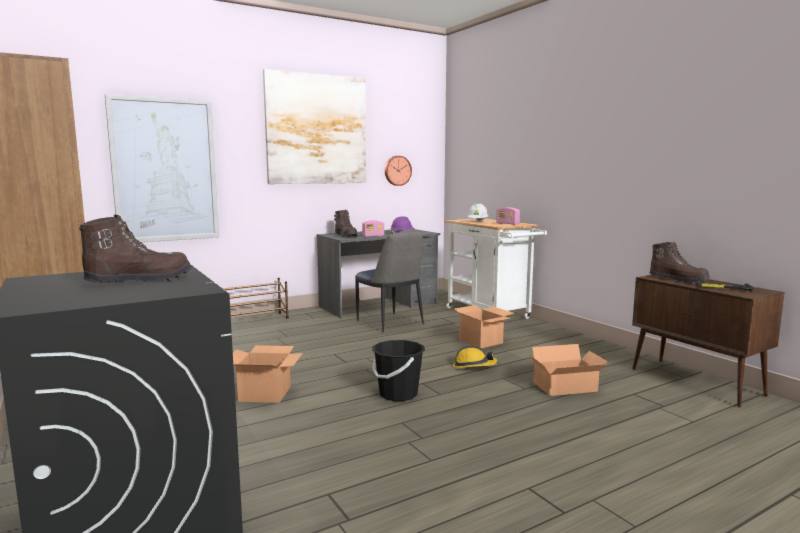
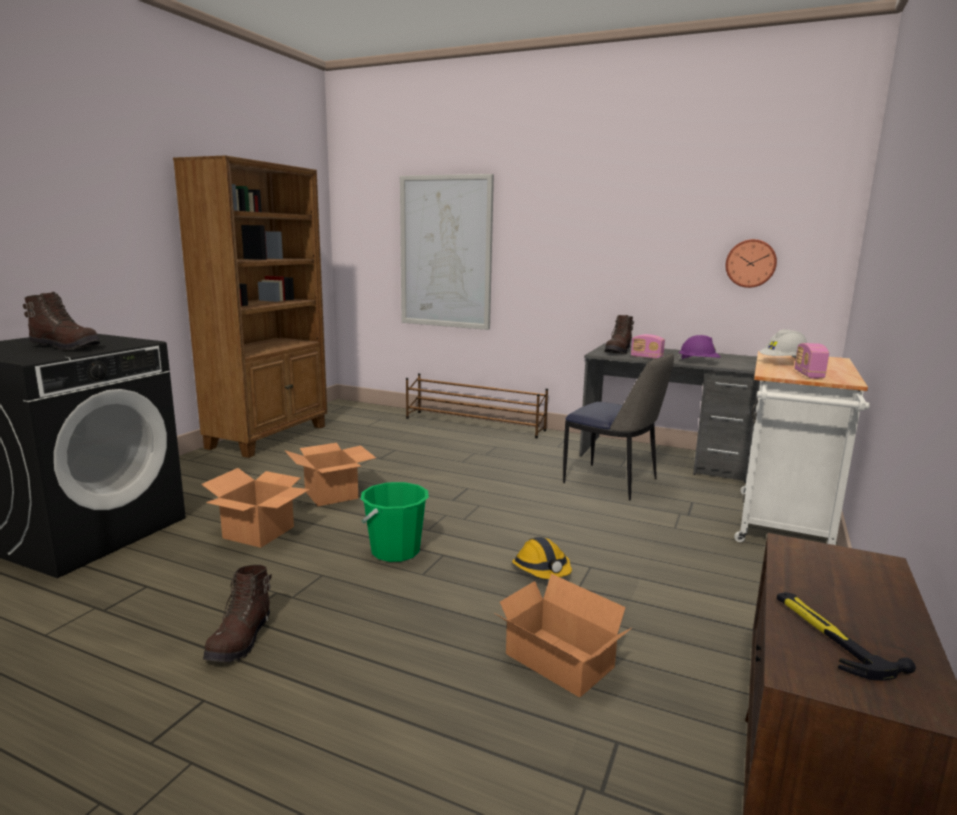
camera: 55 degrees right, 5 degrees up
picture [263,69,366,184] -> none
chair [355,231,424,332] -> chair turned 75 degrees counterclockwise [563,352,674,501]
black bucket [372,340,425,401] -> green bucket [361,482,429,562]
cardboard box [450,305,514,348] -> cardboard box moved to [201,468,310,548]
brown boot [649,242,710,284] -> brown boot moved to [203,565,272,662]

